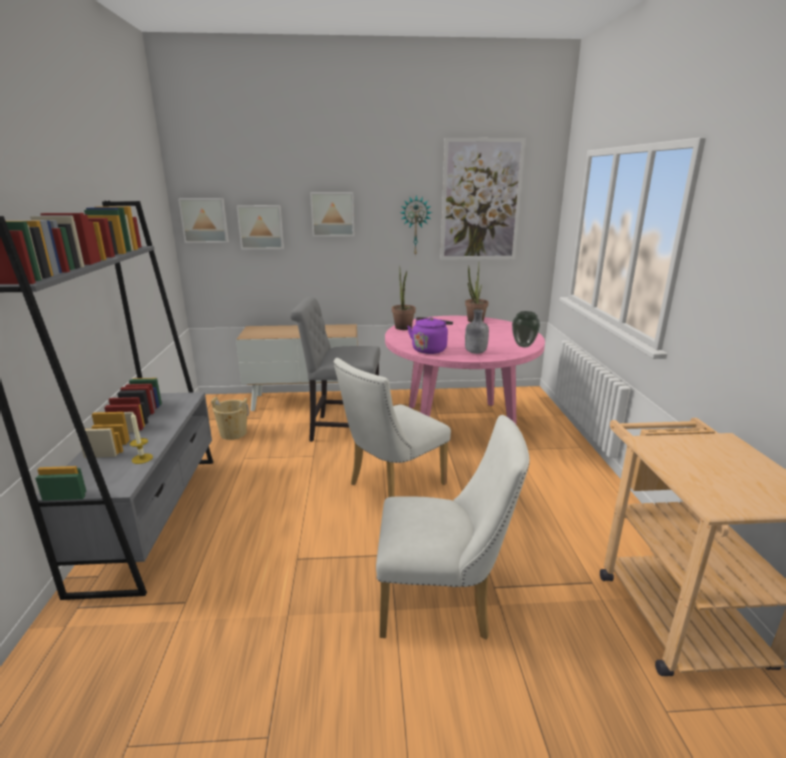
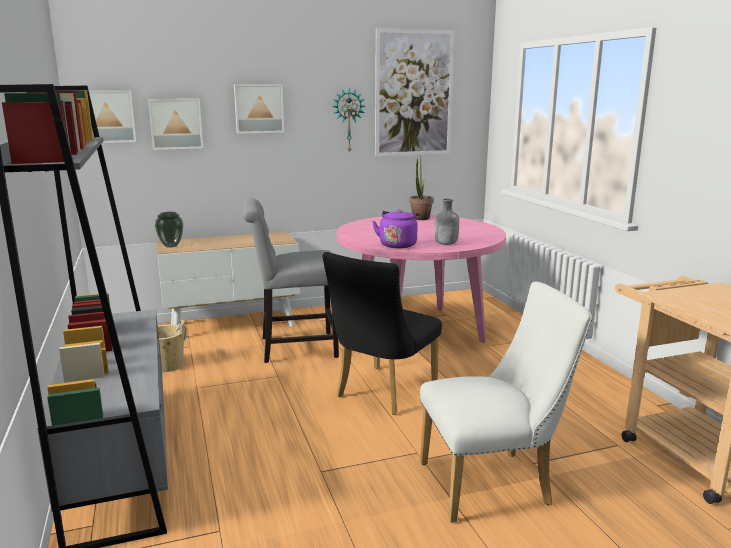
camera: 15 degrees left, 5 degrees down
candle [130,411,153,464] -> none
white chair [333,358,451,497] -> black chair [323,252,442,415]
potted plant [392,266,416,330] -> none
vase [512,311,540,347] -> vase moved to [155,212,183,248]

